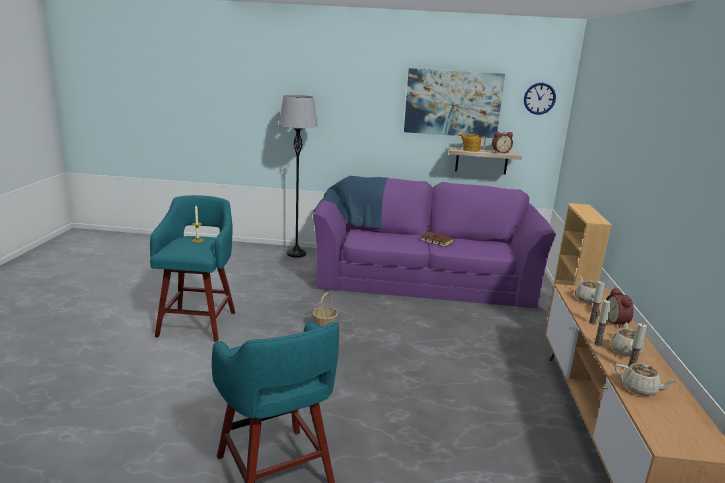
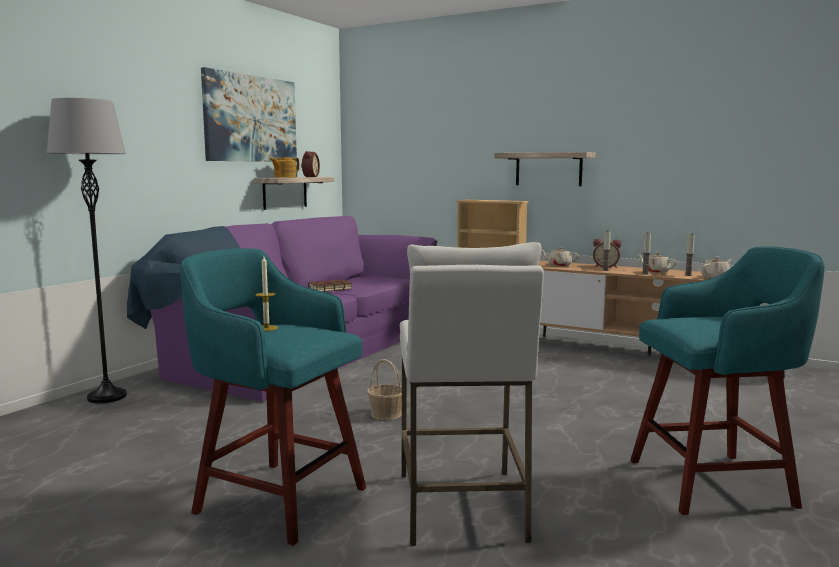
camera: 65 degrees left, 10 degrees down
wall clock [524,83,556,115] -> none
none -> white stool [400,242,544,546]
none -> shelf [494,152,595,186]

